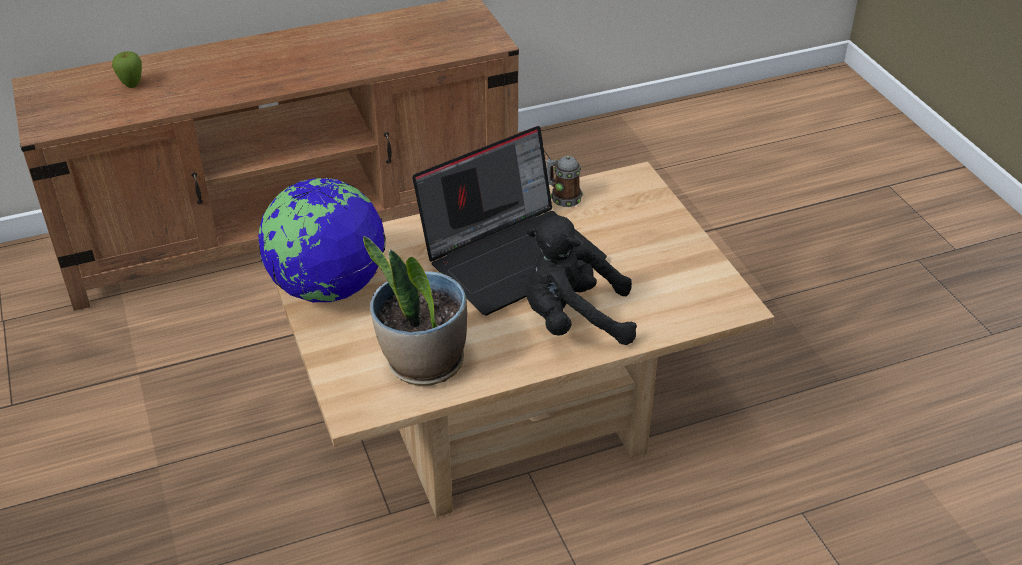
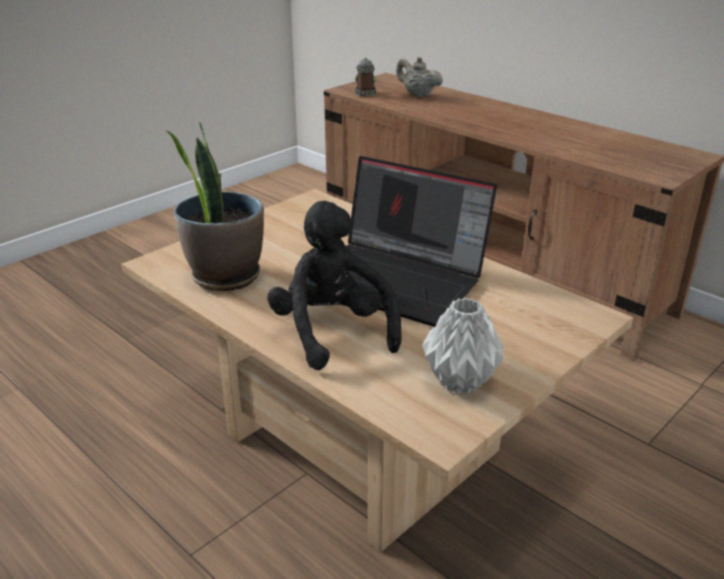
camera: 65 degrees right, 10 degrees down
apple [112,51,142,88] -> beige teapot [396,57,443,97]
globe [258,178,386,302] -> none
mug [546,156,583,207] -> mug moved to [355,58,377,96]
none -> grey vase [422,298,504,394]

